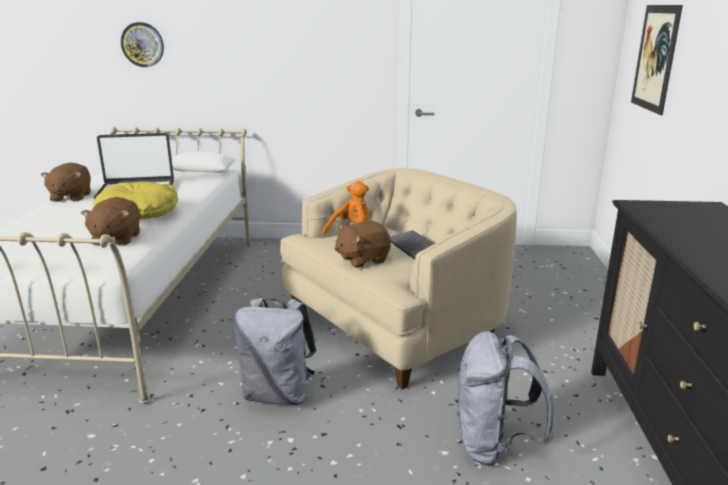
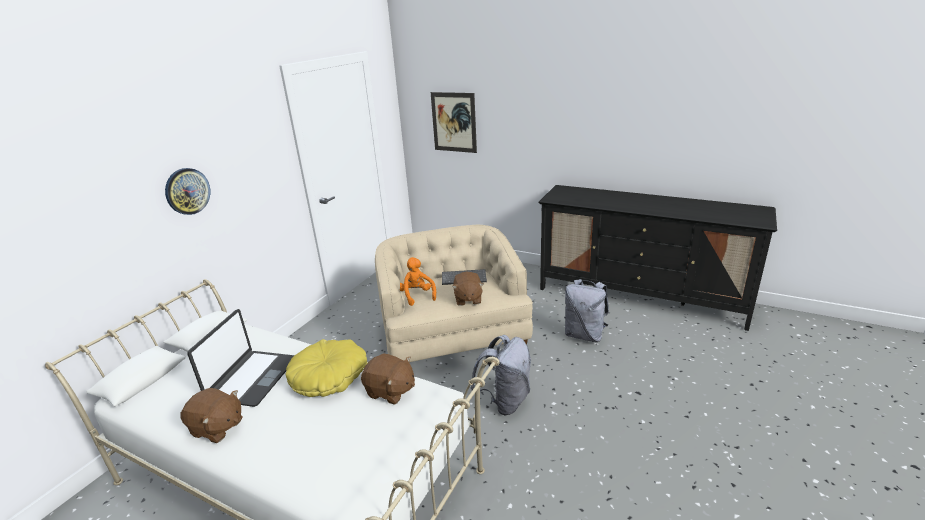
camera: 65 degrees left, 5 degrees up
wall clock [121,22,164,67] -> wall clock moved to [165,168,210,215]

